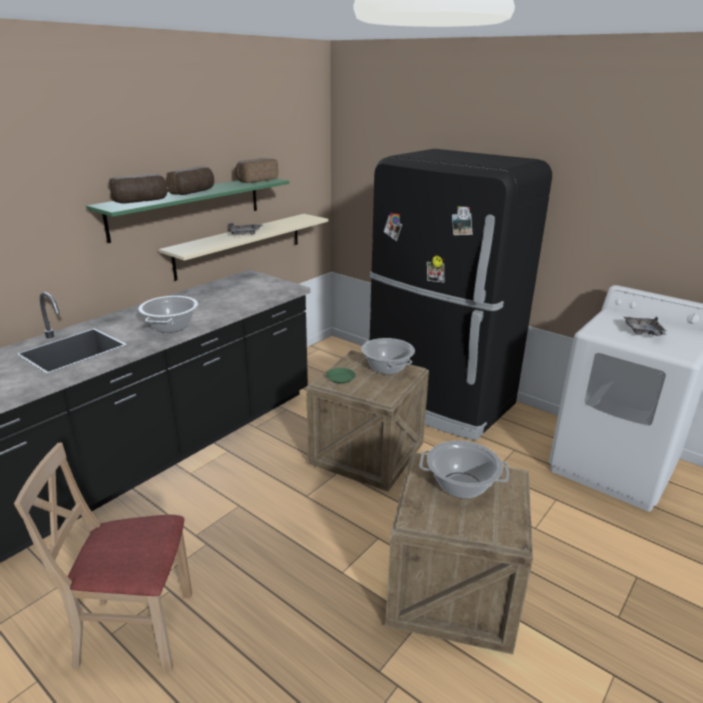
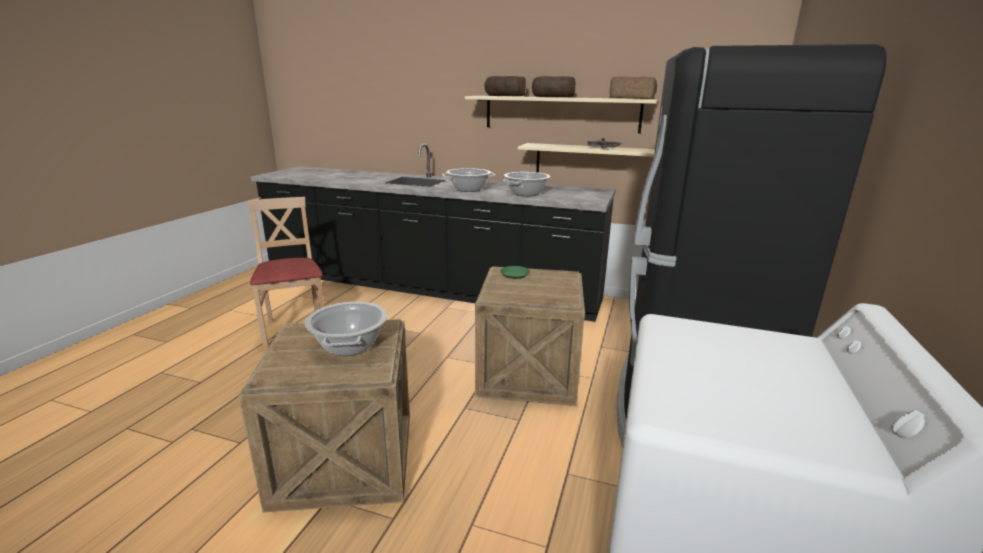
camera: 70 degrees right, 5 degrees down
green shelf [86,179,289,243] -> beige shelf [465,96,657,133]
cooking pot [361,338,415,375] -> cooking pot moved to [503,172,550,196]
grey tray [624,317,667,336] -> none

